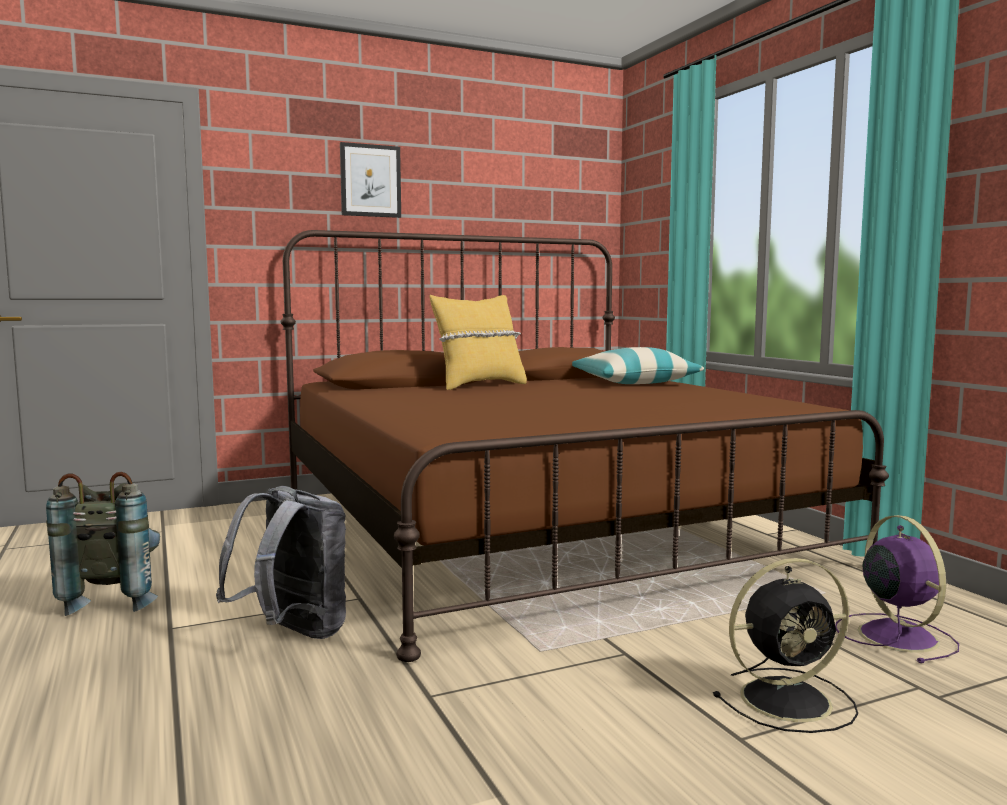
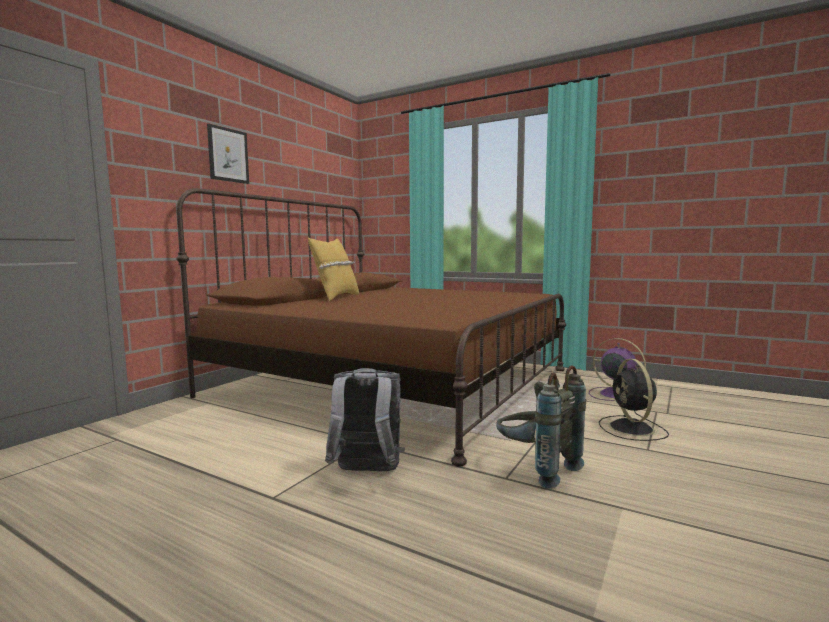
camera: 35 degrees left, 0 degrees up
grey backpack [46,472,160,616] -> grey backpack moved to [496,366,586,489]
pillow [572,347,704,384] -> none
black fan [713,558,858,733] -> black fan turned 135 degrees clockwise [599,359,669,441]

